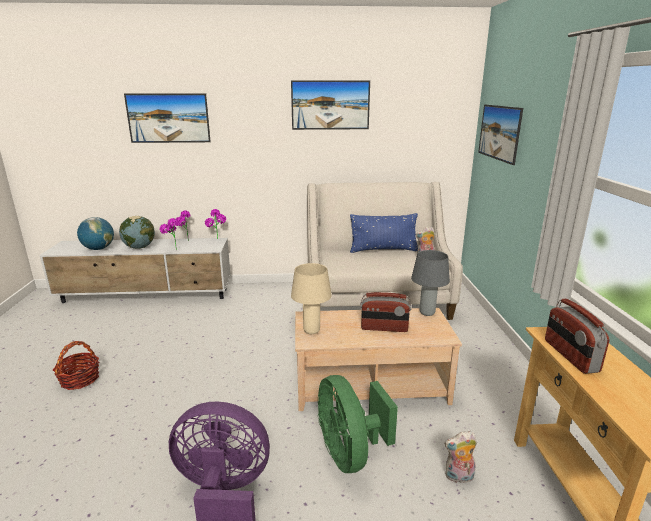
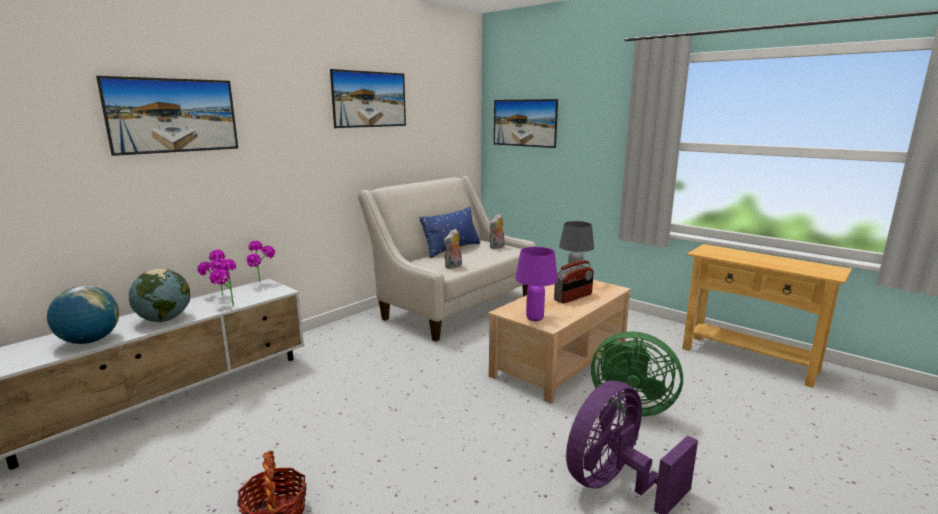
camera: 45 degrees left, 5 degrees down
beige table lamp [291,263,332,334] -> purple table lamp [515,247,558,321]
plush toy [444,431,477,483] -> plush toy moved to [444,229,462,269]
radio [545,299,609,374] -> none

